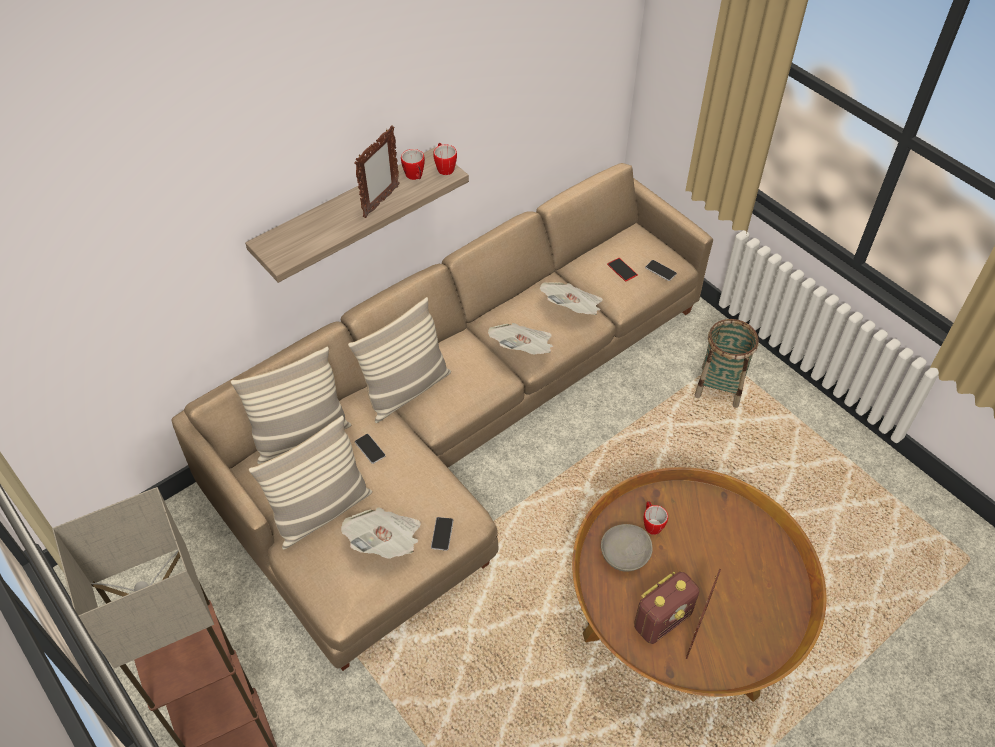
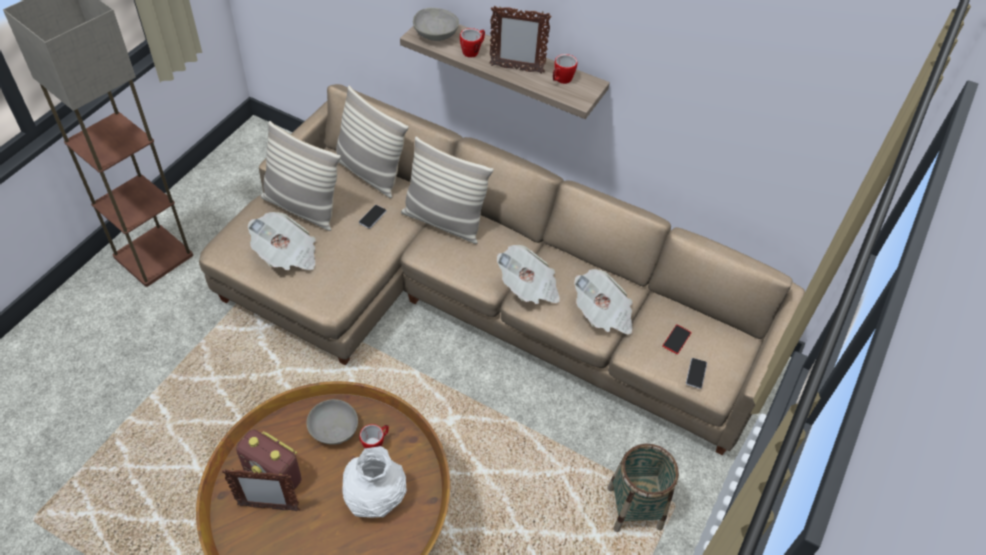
camera: 65 degrees right, 0 degrees up
phone [431,517,453,551] -> none
mug [433,143,457,175] -> mug moved to [460,28,485,58]
none -> white vase [342,446,407,517]
none -> grey bowl [413,8,459,41]

